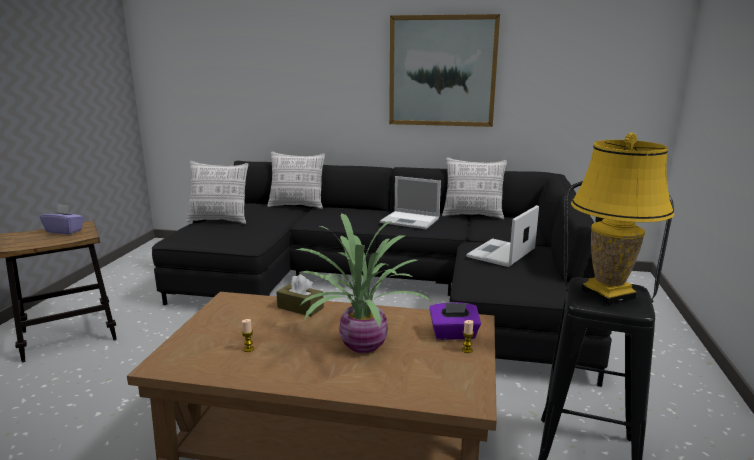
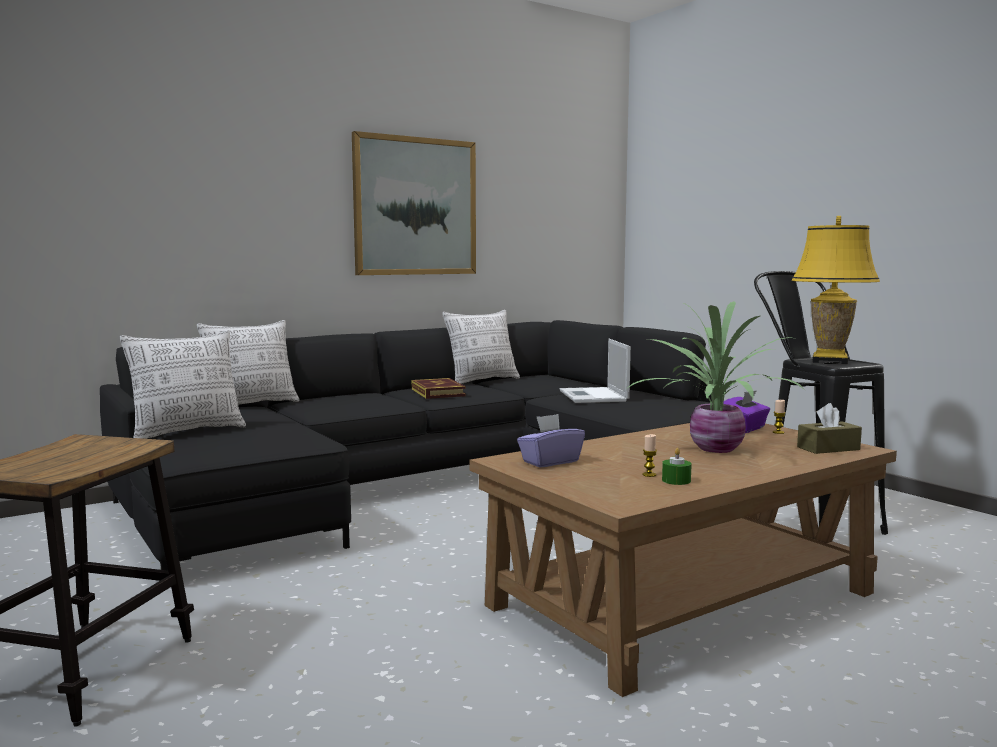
camera: 45 degrees left, 10 degrees down
purple tissue box [40,204,84,234] -> purple tissue box moved to [517,414,585,468]
brown tissue box [276,274,324,317] -> brown tissue box moved to [797,403,862,454]
laptop [380,176,441,229] -> book [412,378,466,399]
none -> green candle [662,448,692,485]

